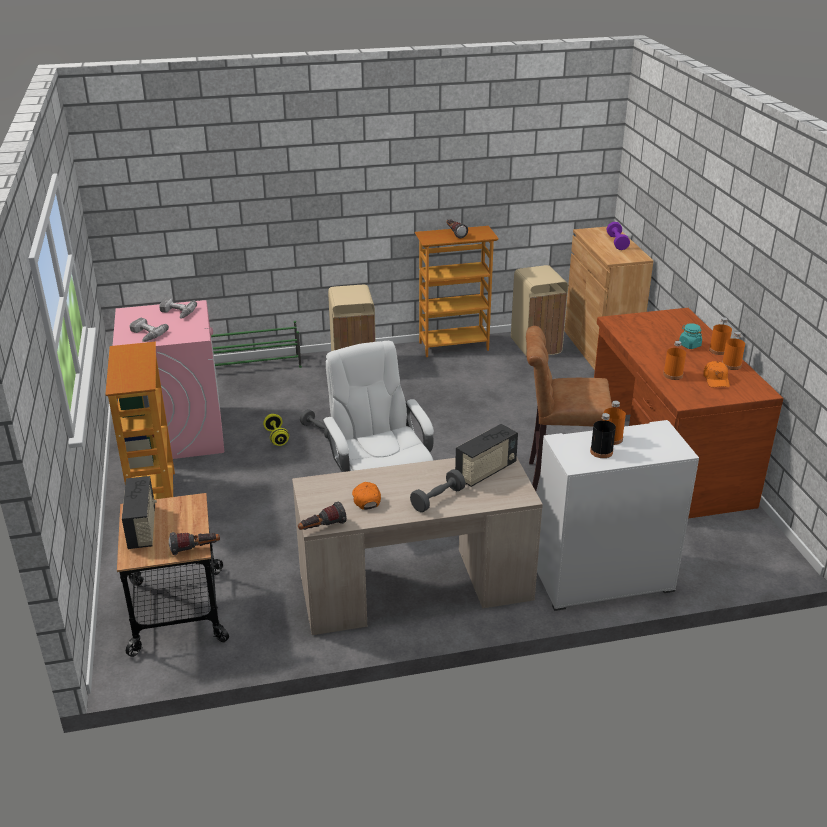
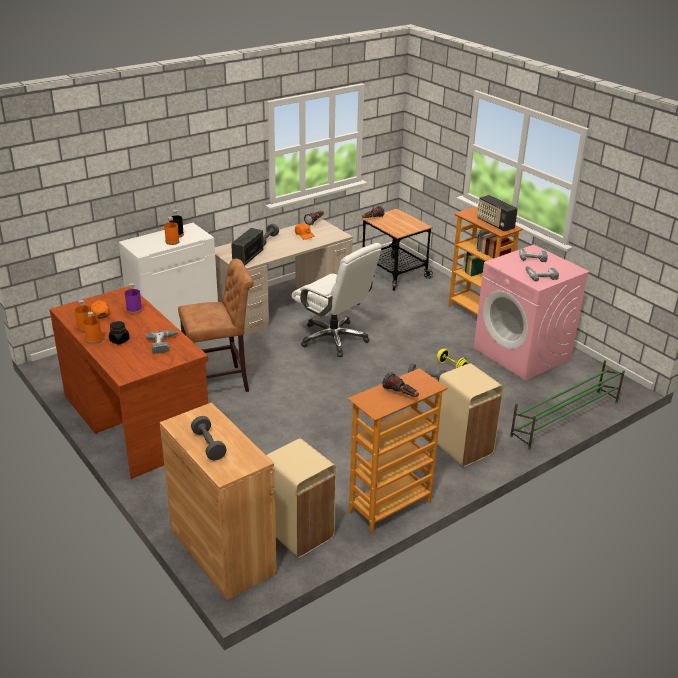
camera: 155 degrees right, 0 degrees up
radio [122,476,157,549] -> radio moved to [477,195,518,231]
purple dumbbell [607,222,630,250] -> grey dumbbell [191,416,227,461]
orange bottle [663,341,686,380] -> purple bottle [125,283,142,315]
turquoise jar [679,323,702,349] -> black jar [109,321,130,345]
none -> power drill [146,331,179,354]

